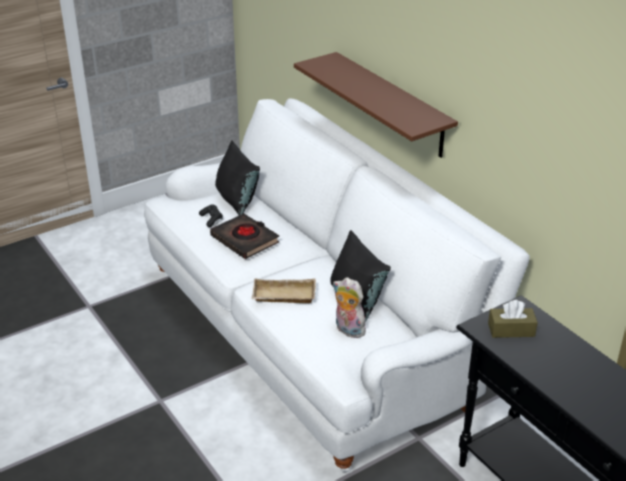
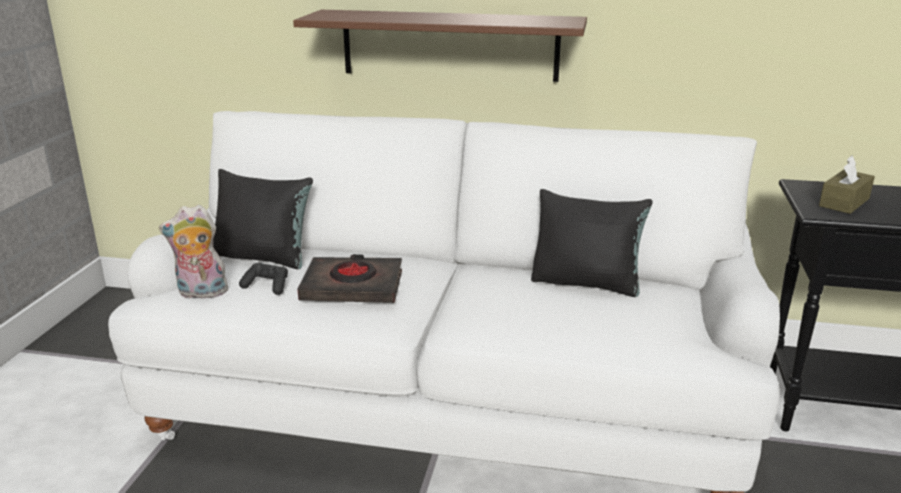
camera: 45 degrees left, 10 degrees down
beige tray [252,278,316,303] -> none
plush toy [333,277,366,338] -> plush toy moved to [159,205,228,299]

